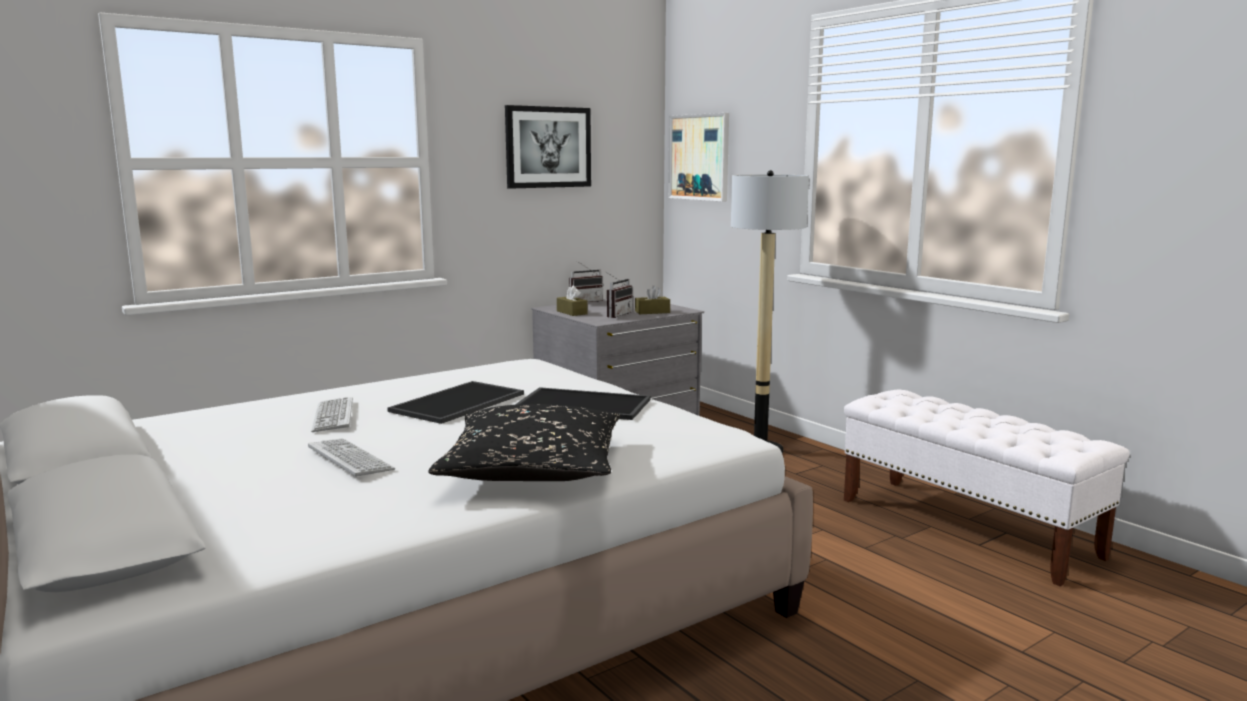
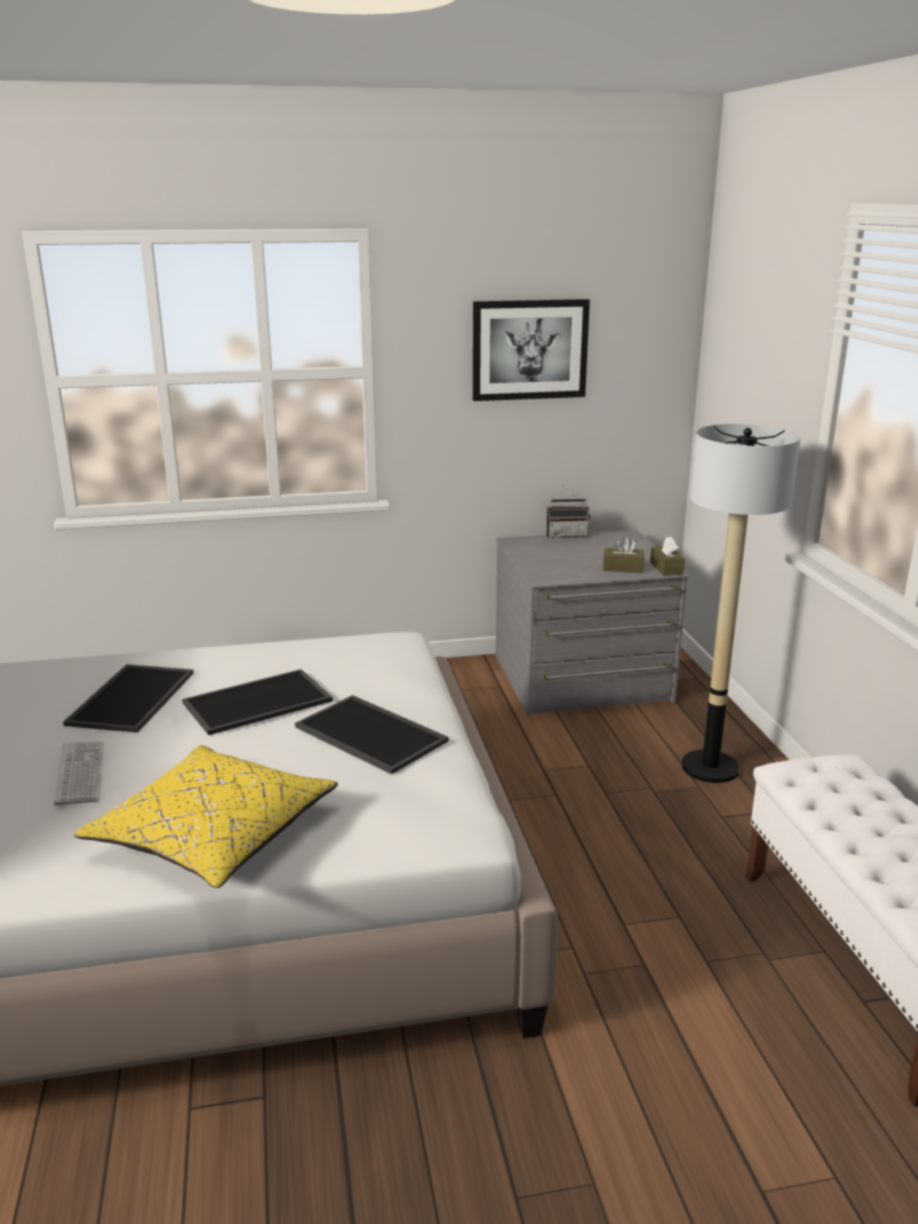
camera: 25 degrees right, 10 degrees up
keyboard [311,397,353,432] -> tray [63,664,194,733]
black pillow [428,404,620,481] -> yellow pillow [74,745,338,888]
brown tissue box [557,286,588,316] -> brown tissue box moved to [650,536,685,576]
radio [605,271,633,318] -> none
picture [668,113,729,202] -> none

